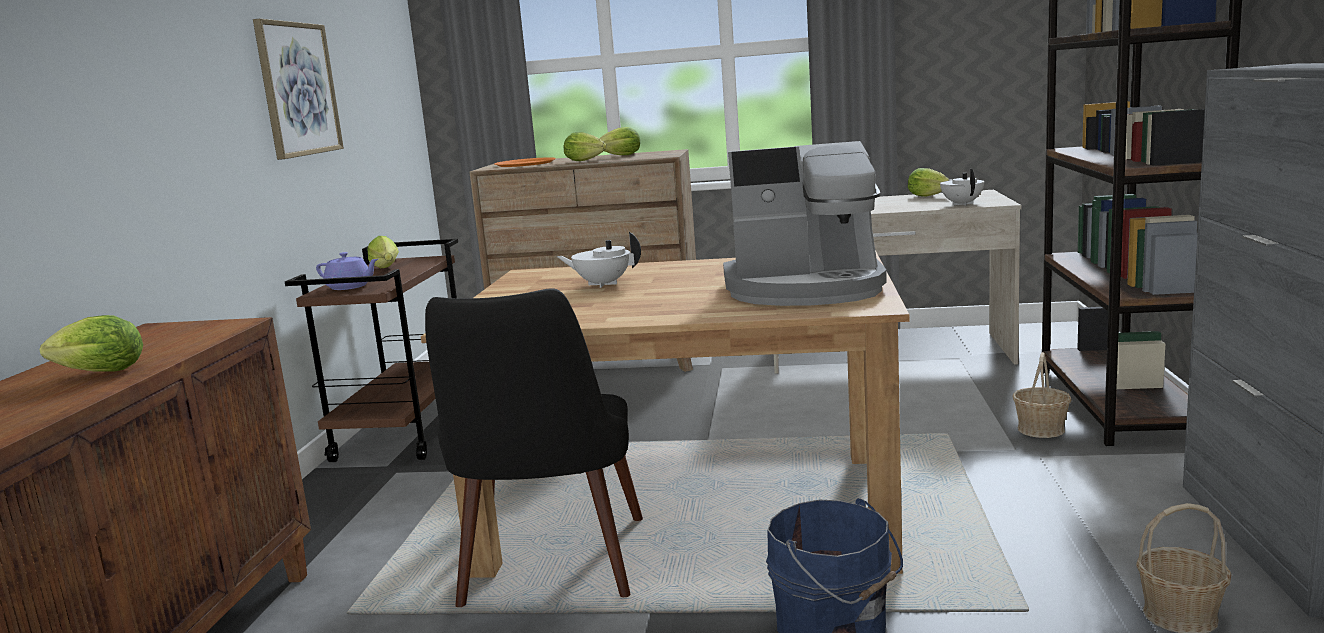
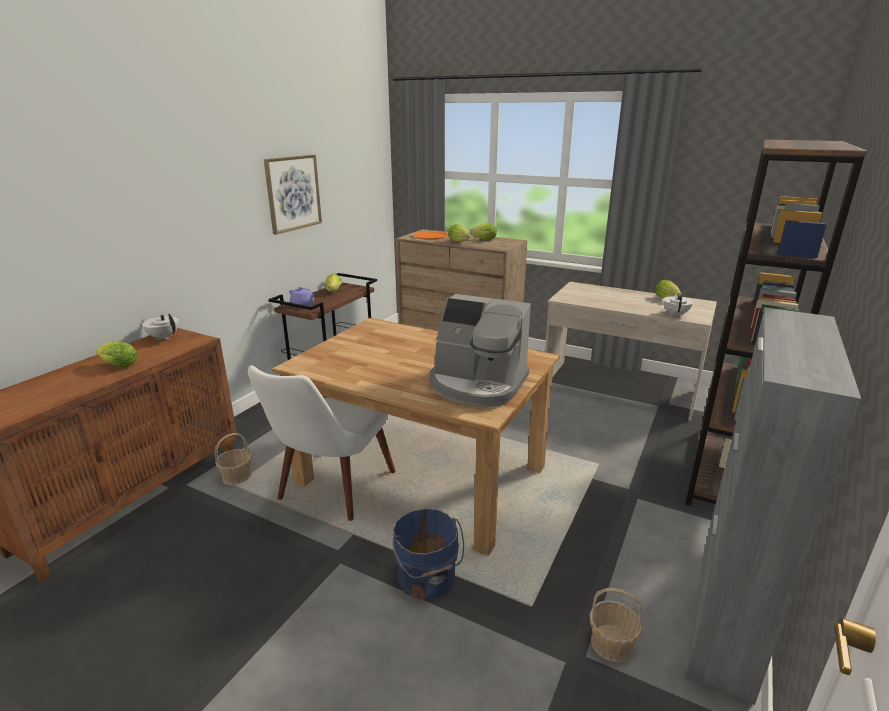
camera: 20 degrees right, 10 degrees up
black chair [425,288,643,607] -> white chair [248,365,396,521]
white teapot [556,232,641,288] -> white teapot moved to [142,314,179,341]
basket [1013,352,1071,438] -> basket moved to [214,433,252,486]

